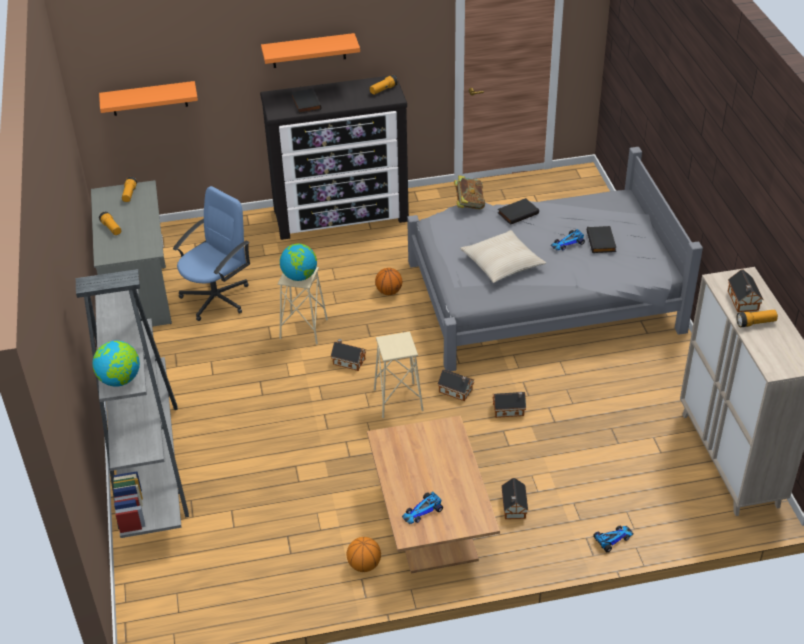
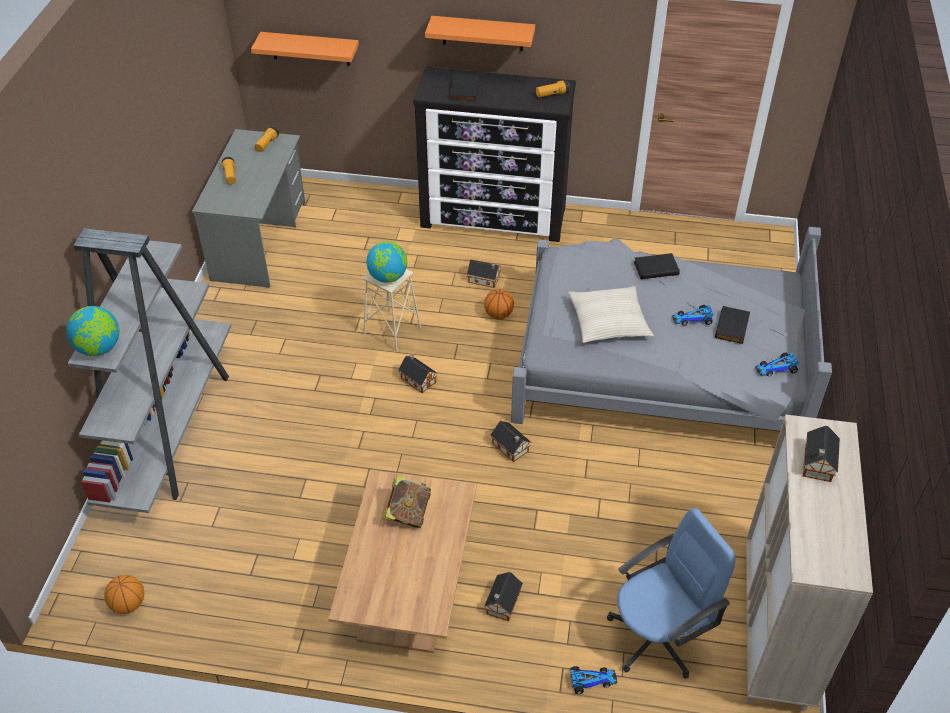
camera: 20 degrees right, 5 degrees up
blue office chair [173,186,250,321] -> blue office chair moved to [607,508,735,679]
basketball [346,537,381,572] -> basketball moved to [104,575,144,614]
beige stool [374,332,424,418] -> none
toy car [402,491,443,524] -> toy car moved to [755,352,798,377]
book [454,175,485,209] -> book moved to [382,475,431,528]
toy house [493,392,526,418] -> toy house moved to [467,259,502,288]
flashlight [736,310,778,327] -> none

